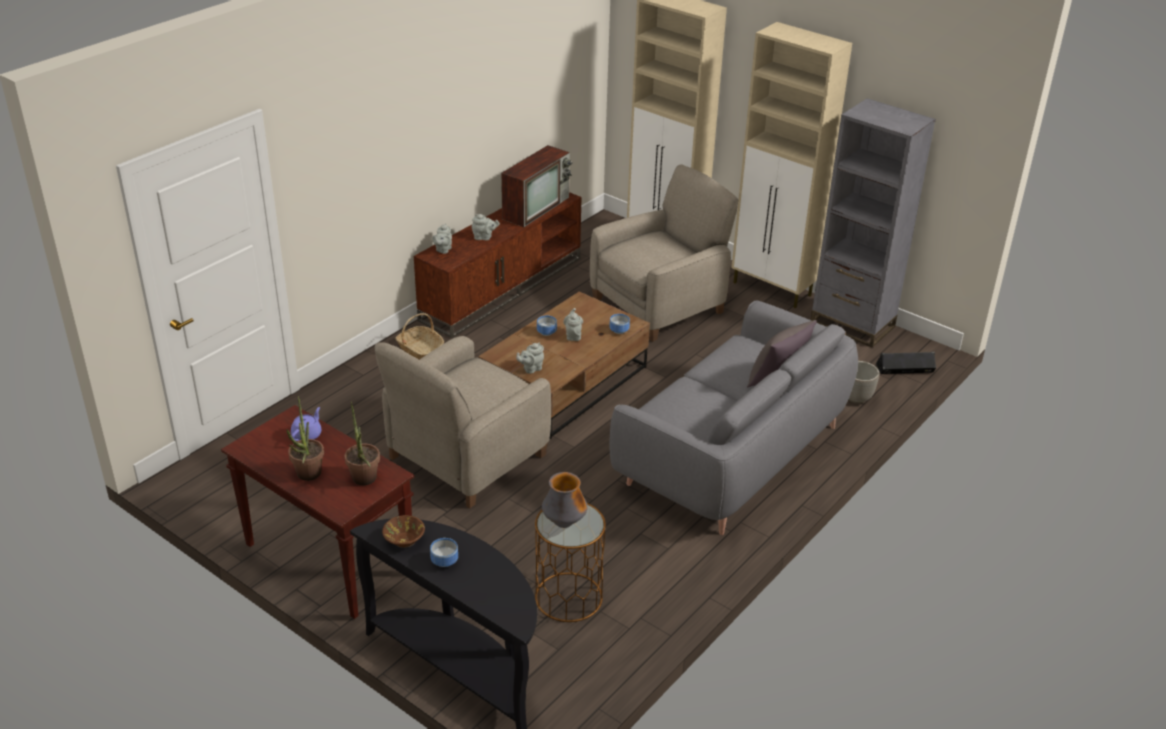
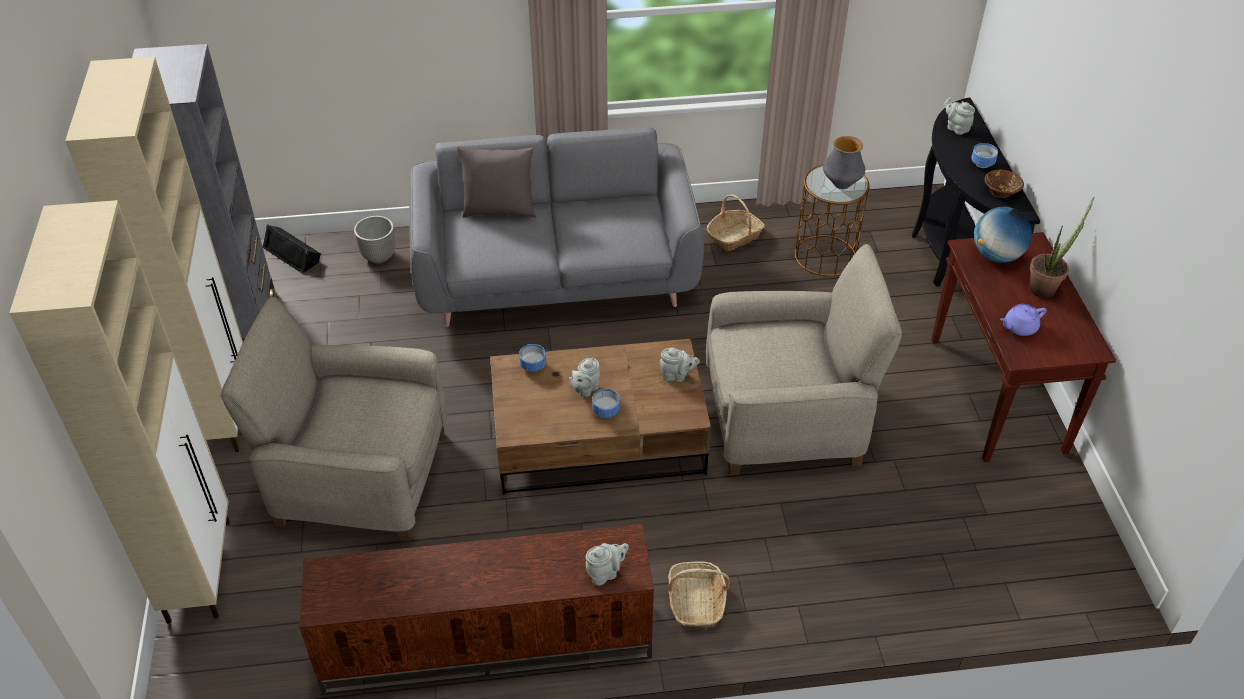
camera: 135 degrees left, 10 degrees up
potted plant [345,401,380,485] -> globe [974,207,1032,263]
grey teapot [472,214,500,240] -> grey teapot moved to [944,97,975,135]
television [501,145,573,227] -> none
none -> basket [707,194,765,251]

